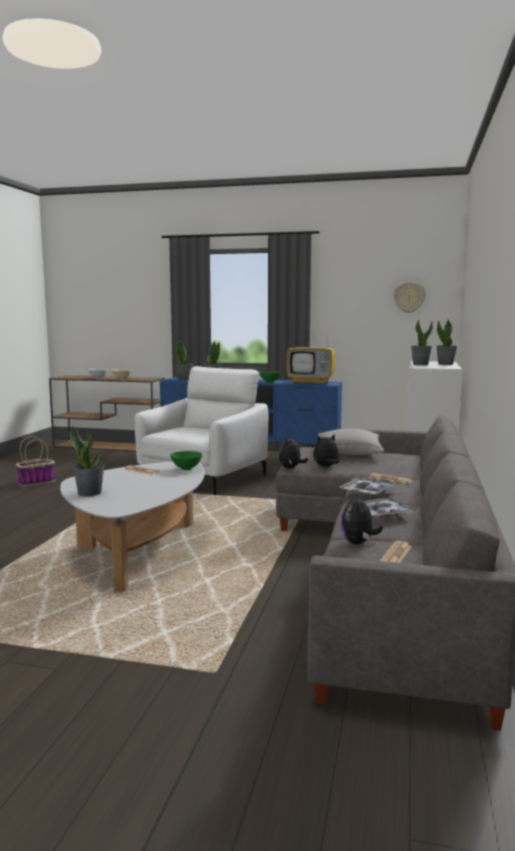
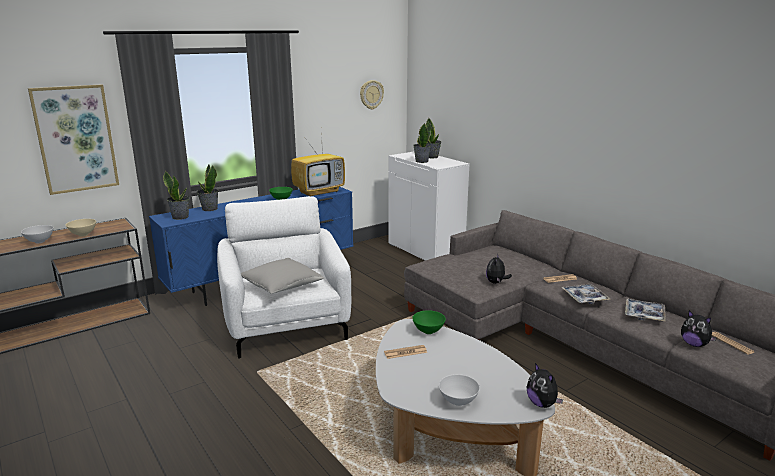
camera: 50 degrees left, 10 degrees up
basket [16,436,55,486] -> none
potted plant [70,425,105,496] -> white bowl [439,374,480,406]
plush toy [279,435,308,468] -> plush toy moved to [527,363,563,408]
grey pillow [318,428,384,455] -> grey pillow moved to [241,258,324,294]
none -> picture [28,84,119,195]

